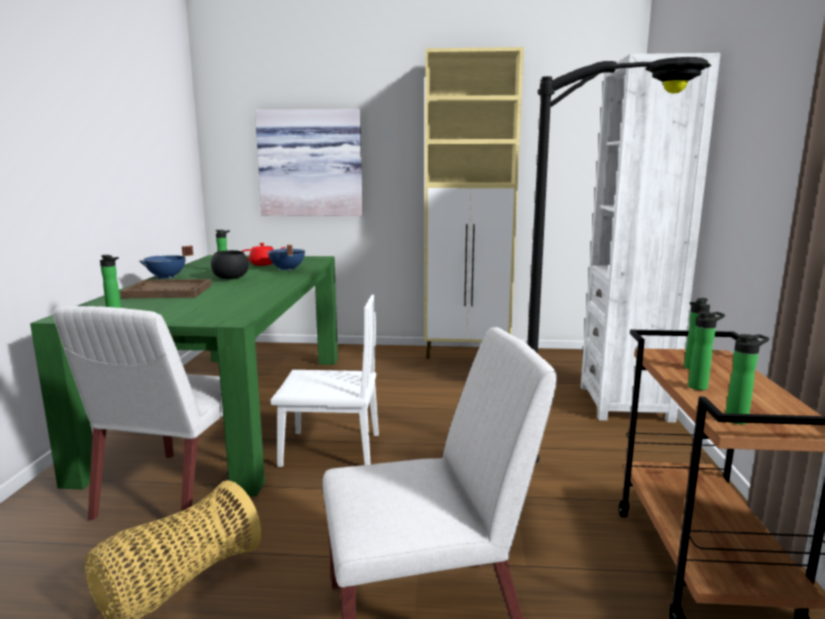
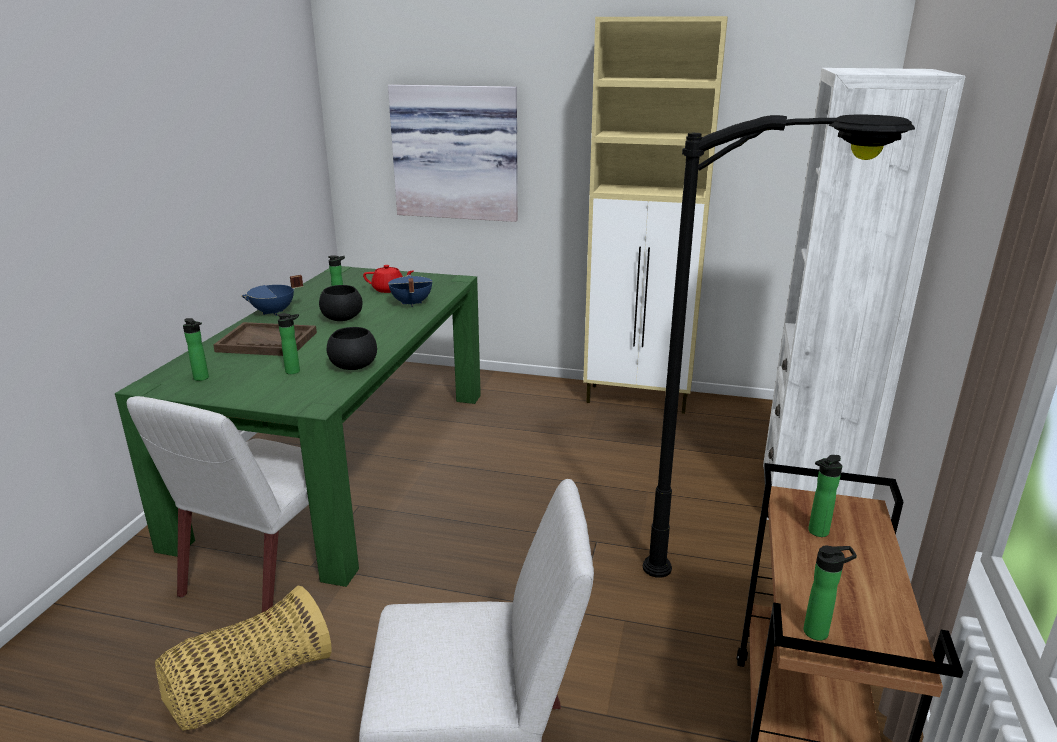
camera: 10 degrees right, 10 degrees up
white chair [271,295,379,467] -> none
bottle [688,311,725,390] -> bottle moved to [277,313,300,374]
none -> black bowl [326,327,377,370]

